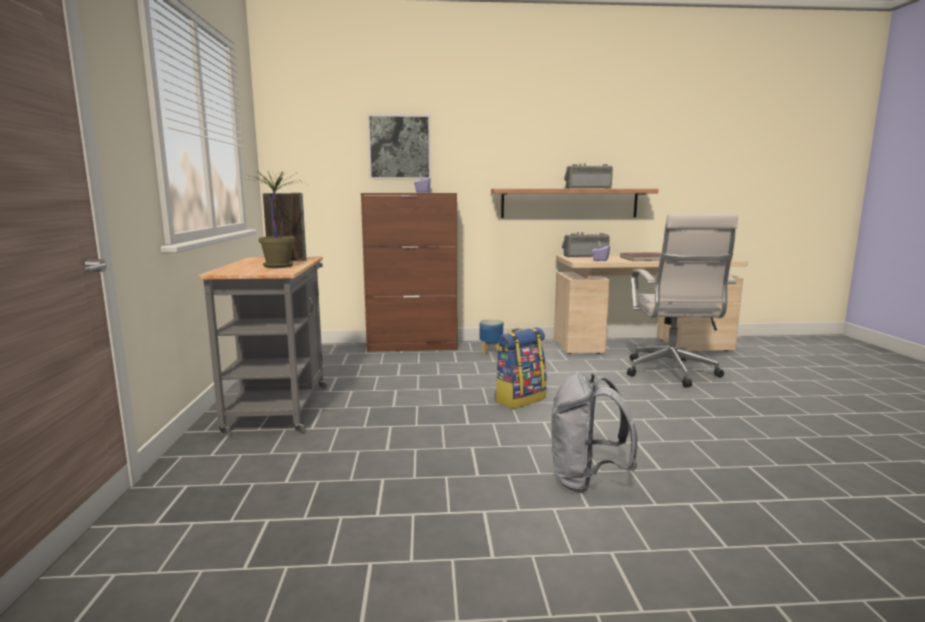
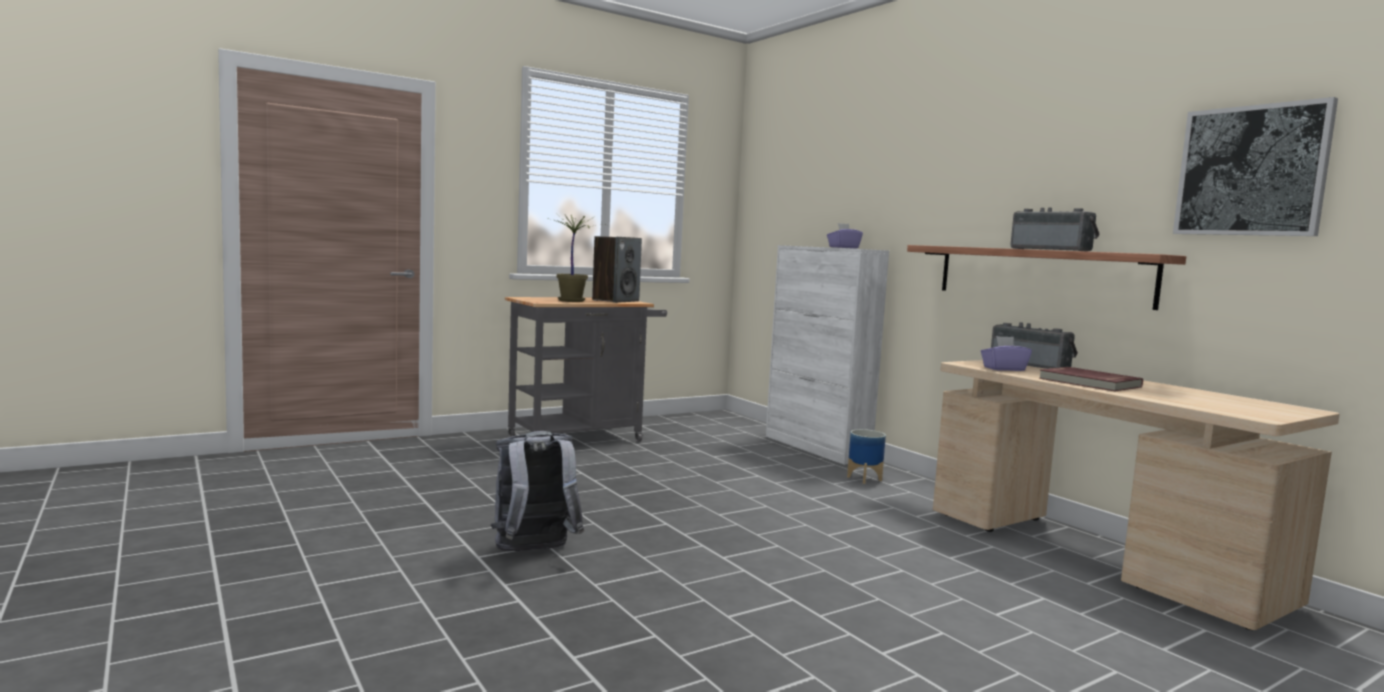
camera: 60 degrees right, 5 degrees down
brown cabinet [361,193,457,352] -> white cabinet [766,245,889,465]
picture [367,114,431,179] -> picture moved to [1173,97,1338,236]
backpack [495,327,547,409] -> none
white office chair [627,214,738,388] -> none

